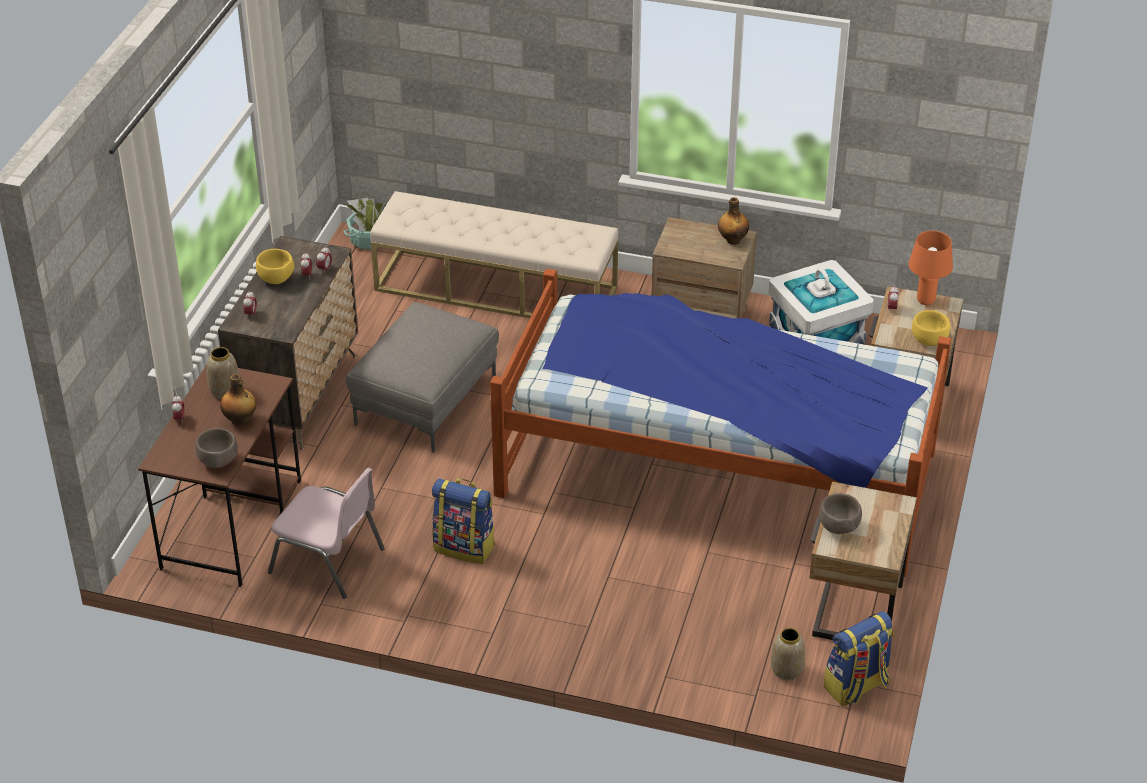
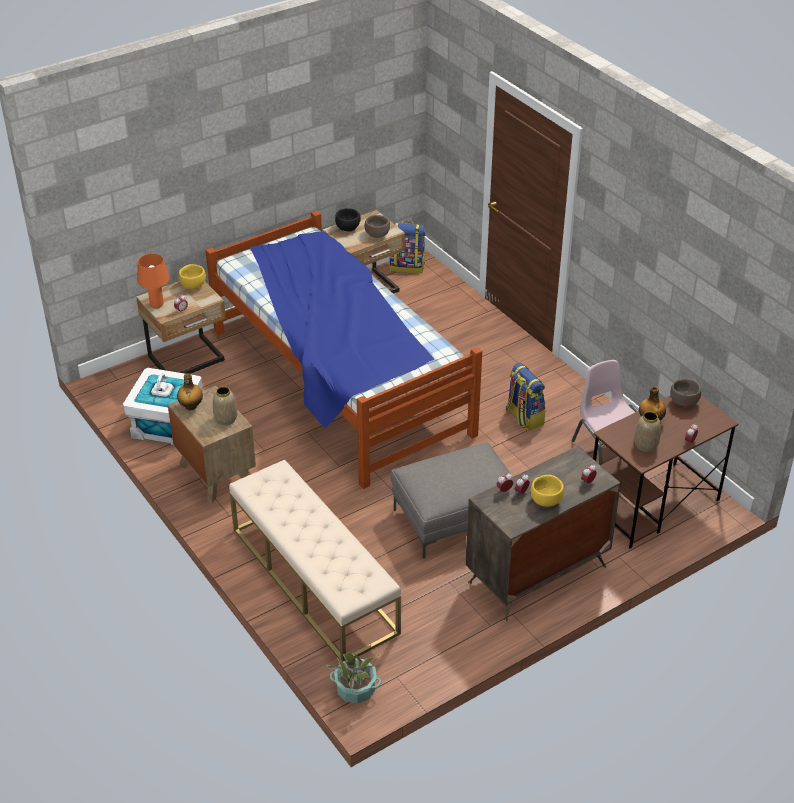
camera: 140 degrees left, 0 degrees up
vase [771,628,805,680] -> vase moved to [213,386,237,425]
none -> black bowl [335,208,361,231]

